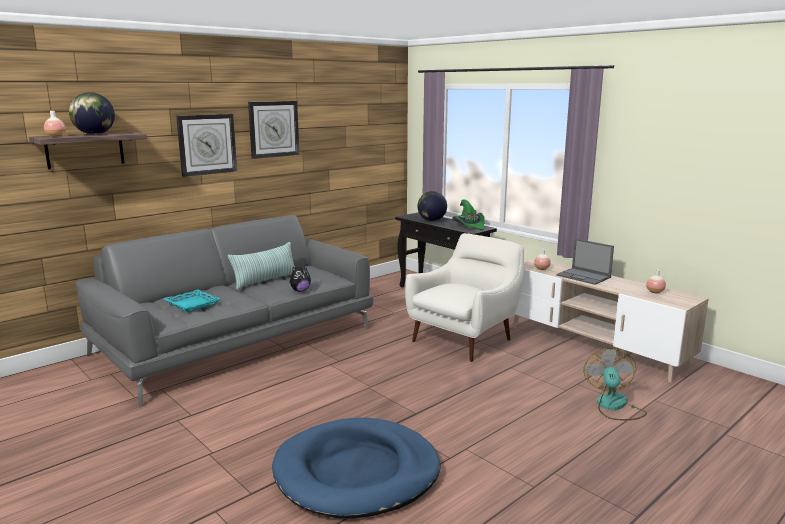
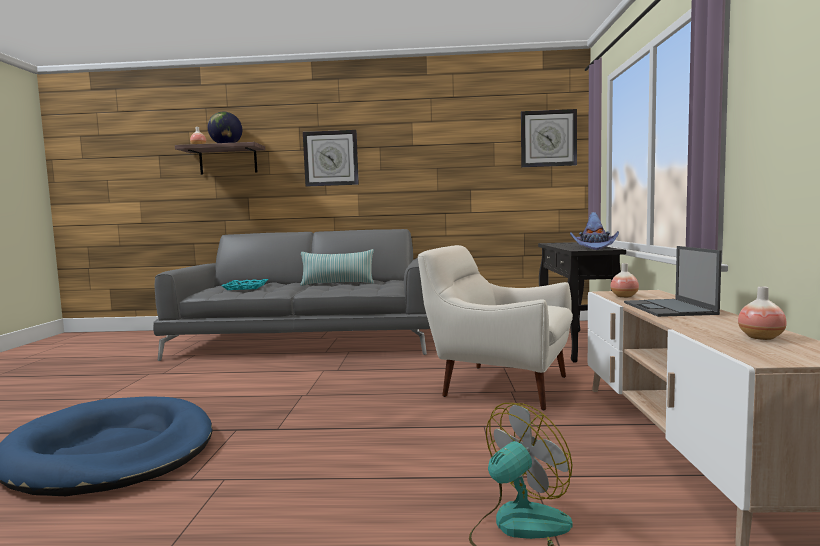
camera: 45 degrees right, 10 degrees down
wall clock [248,101,299,159] -> wall clock moved to [521,109,577,167]
plush toy [289,265,311,292] -> none
white armchair [405,233,524,362] -> white armchair turned 150 degrees counterclockwise [418,245,573,410]
globe [417,191,447,221] -> none
green hat [452,200,485,230] -> purple hat [570,212,619,250]

